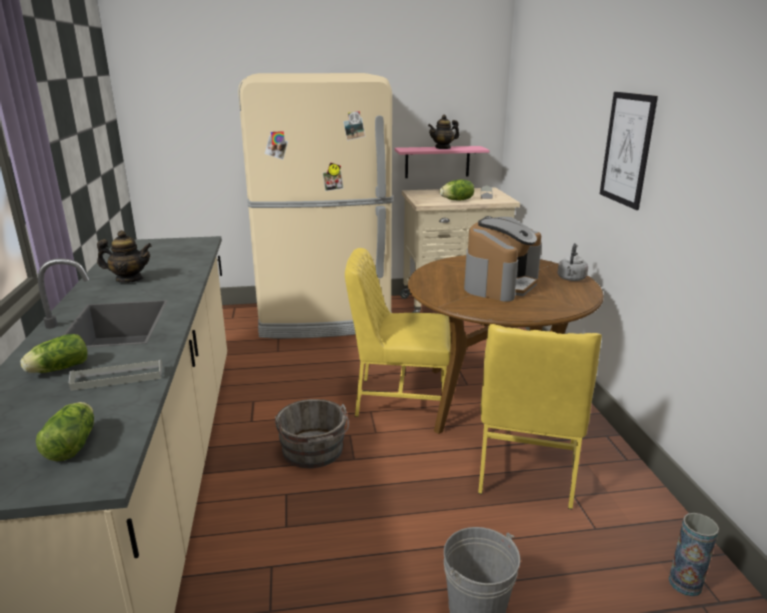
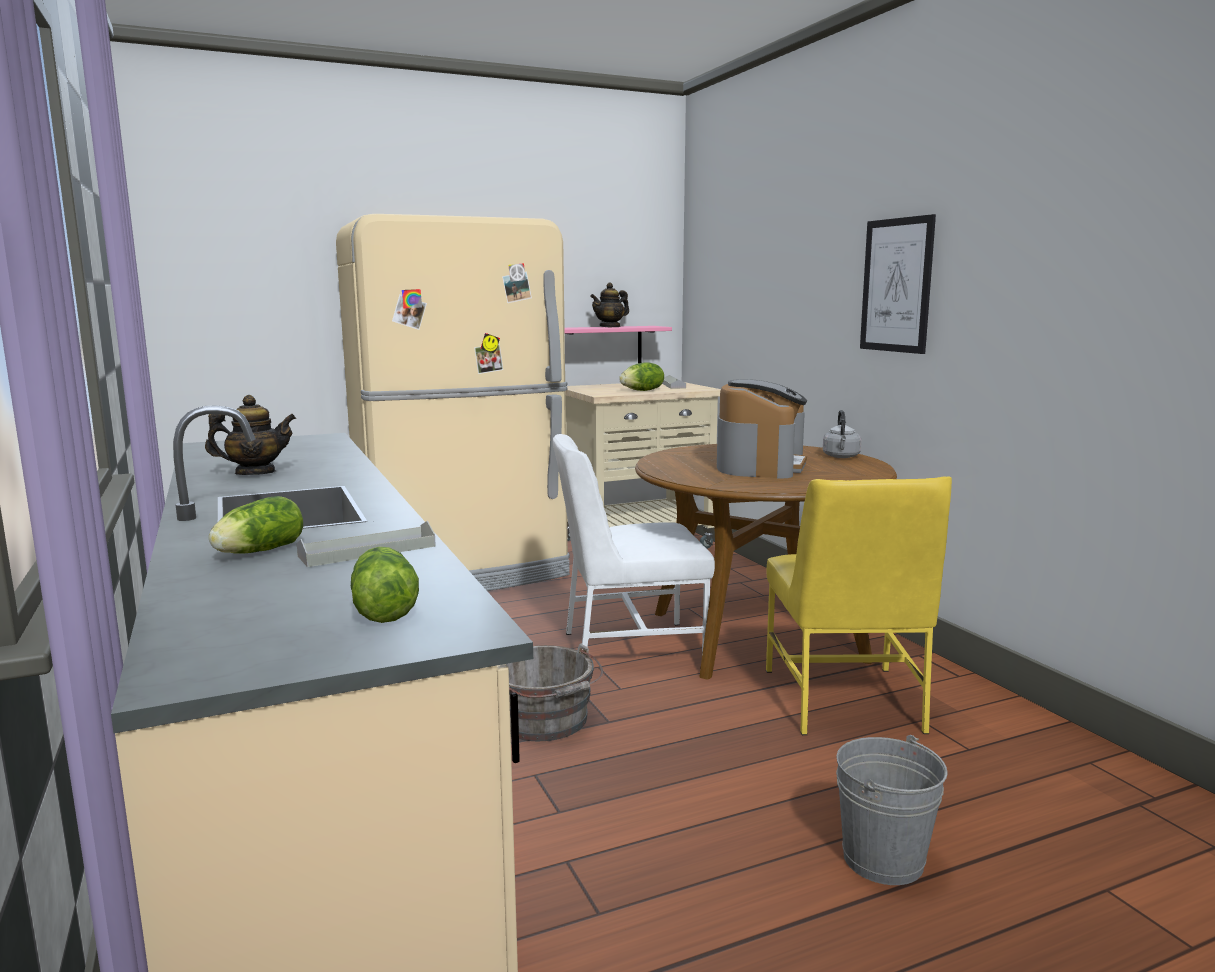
camera: 15 degrees left, 10 degrees down
yellow chair [345,248,451,417] -> white chair [553,434,715,653]
vase [669,513,719,596] -> none

